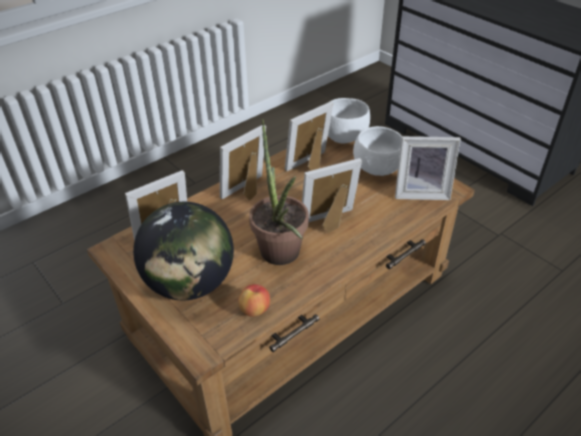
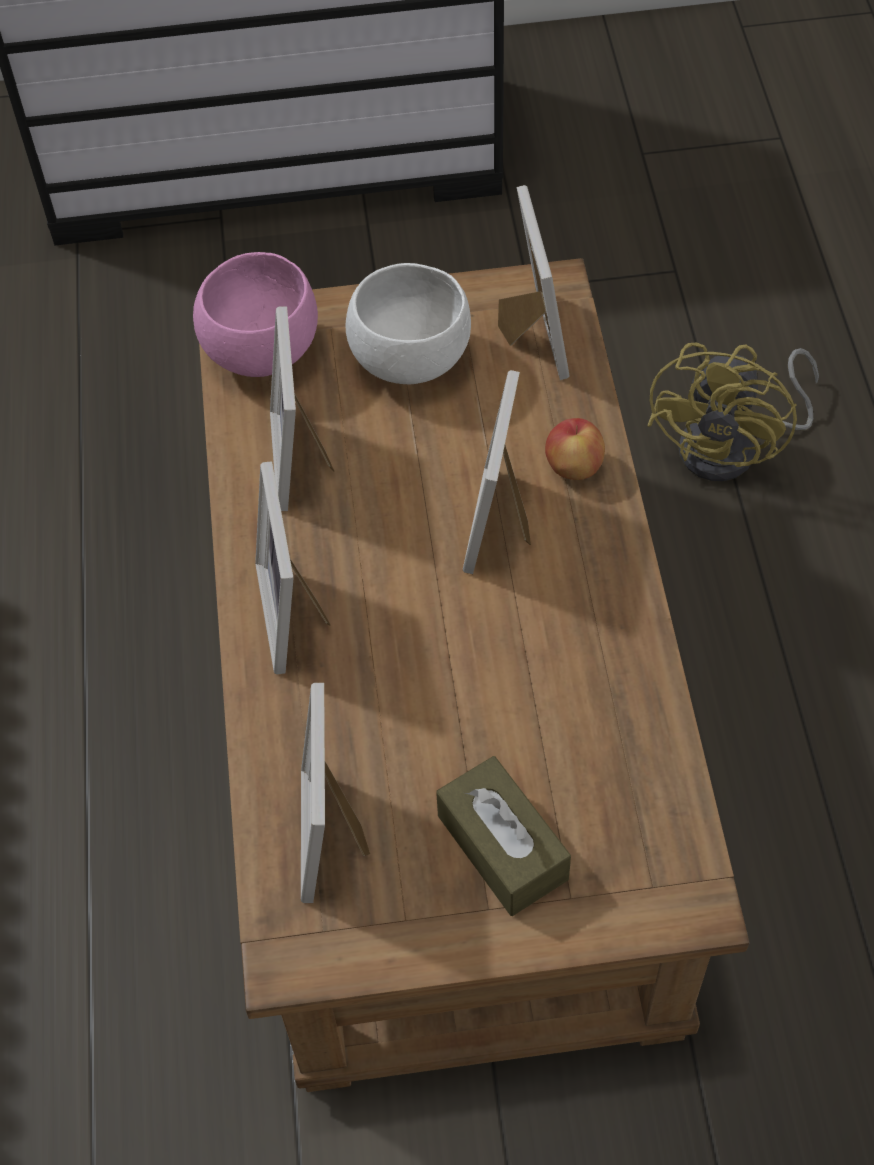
camera: 55 degrees left, 15 degrees up
globe [133,202,234,300] -> brown tissue box [436,756,571,916]
apple [238,284,270,317] -> apple moved to [545,418,605,480]
potted plant [249,119,309,265] -> none
white bowl [328,98,370,143] -> pink bowl [193,252,318,377]
picture frame [395,136,461,200] -> picture frame turned 45 degrees counterclockwise [498,185,569,380]
none -> yellow fan [647,342,819,481]

